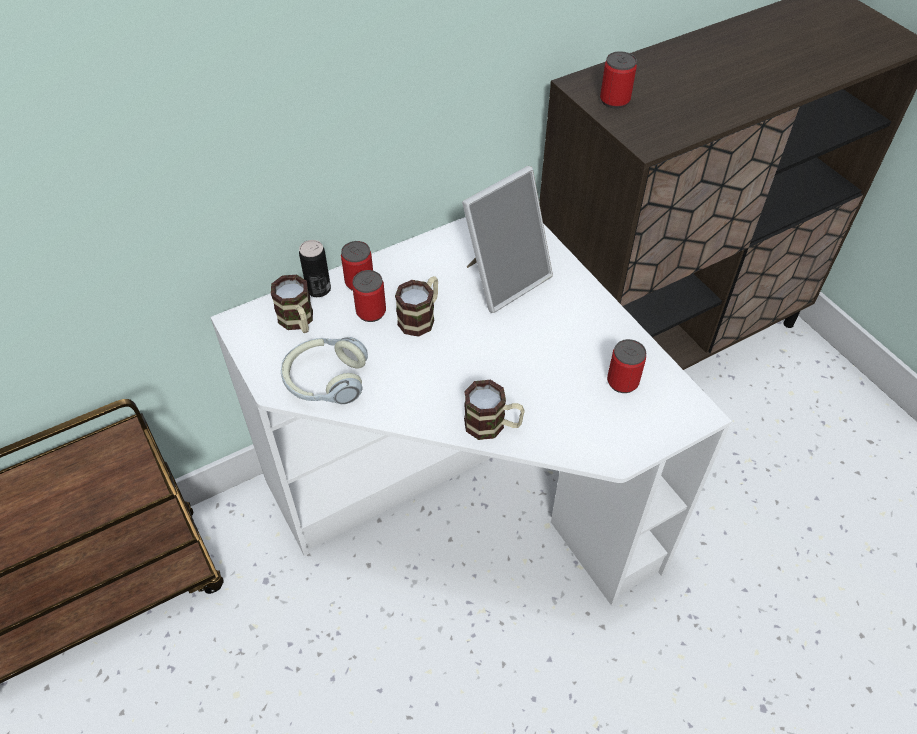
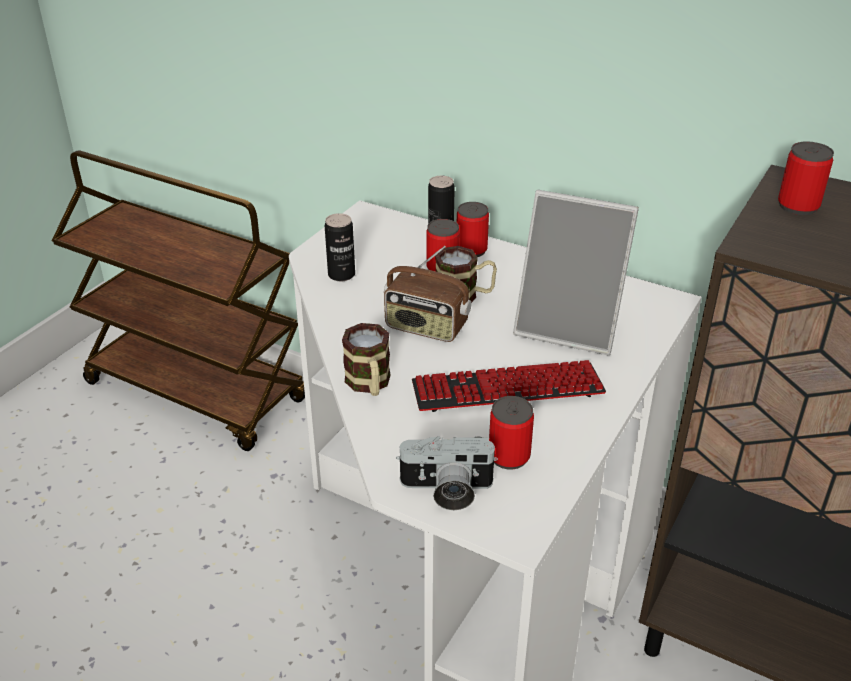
camera: 60 degrees right, 15 degrees down
mug [271,275,313,333] -> none
headphones [281,337,368,404] -> can [325,213,355,281]
none -> radio [384,245,471,342]
none -> camera [396,436,498,510]
none -> keyboard [412,360,606,412]

